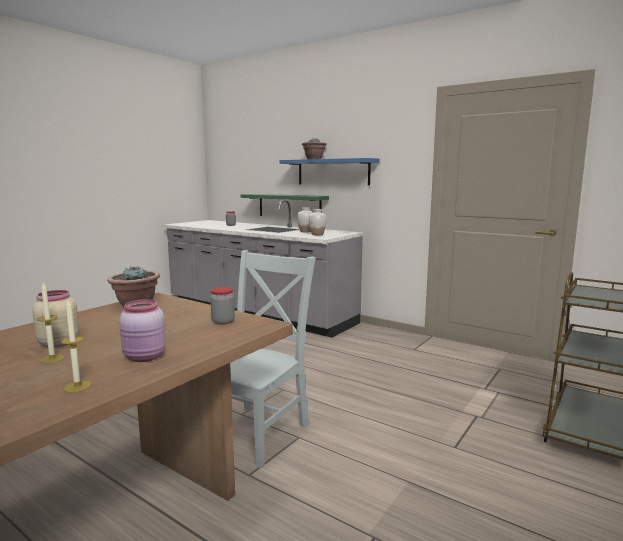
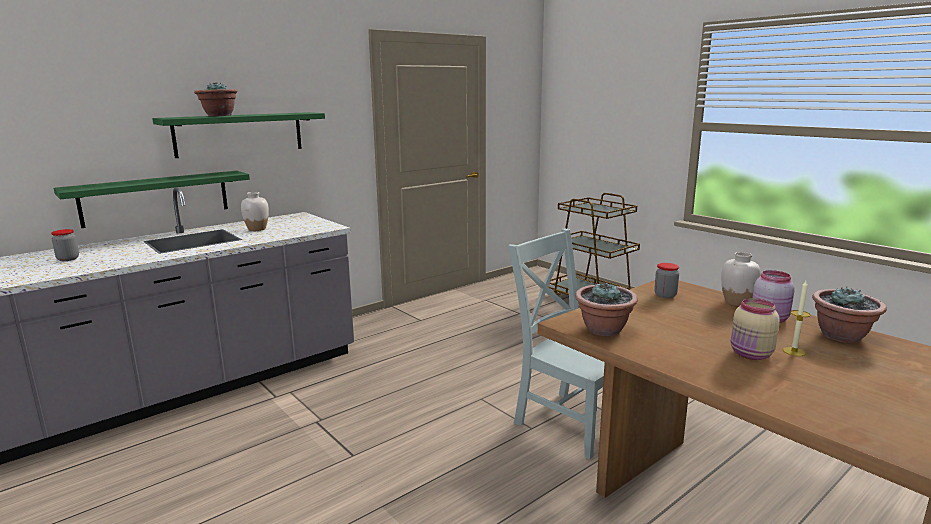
camera: 75 degrees left, 5 degrees up
candle [61,300,91,392] -> potted plant [812,287,887,343]
blue shelf [279,158,379,185] -> green shelf [152,112,325,158]
white vase [309,209,326,235] -> white vase moved to [721,252,761,306]

